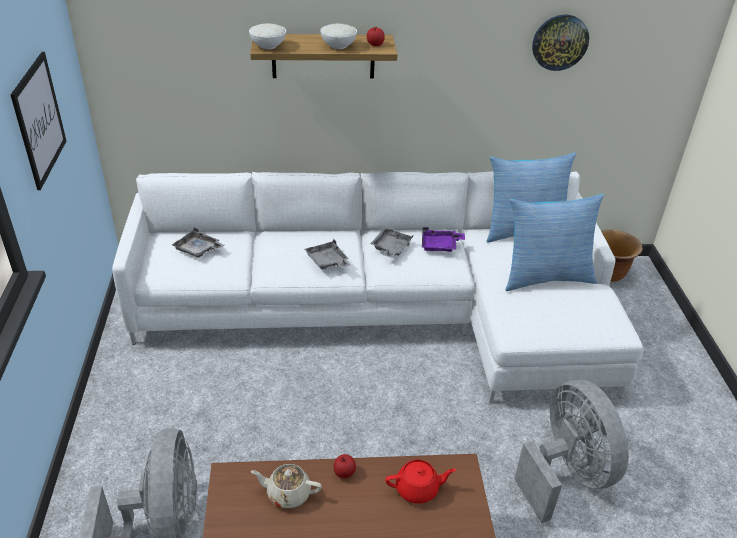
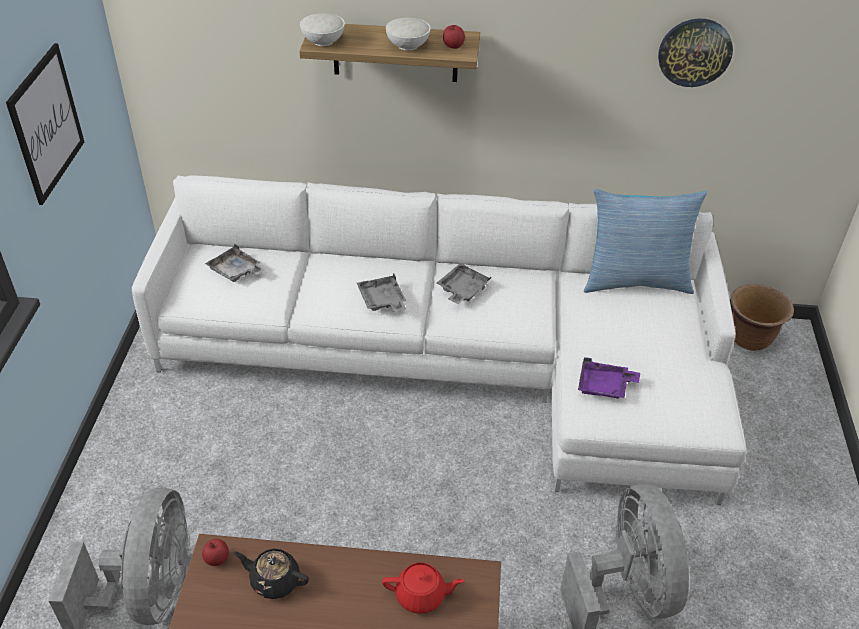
camera: 10 degrees right, 5 degrees up
beige teapot [251,464,322,508] -> black teapot [233,549,309,599]
apple [334,454,356,478] -> apple moved to [202,539,229,566]
purple tray [422,227,465,252] -> purple tray moved to [578,357,640,399]
pillow [506,194,604,291] -> none

